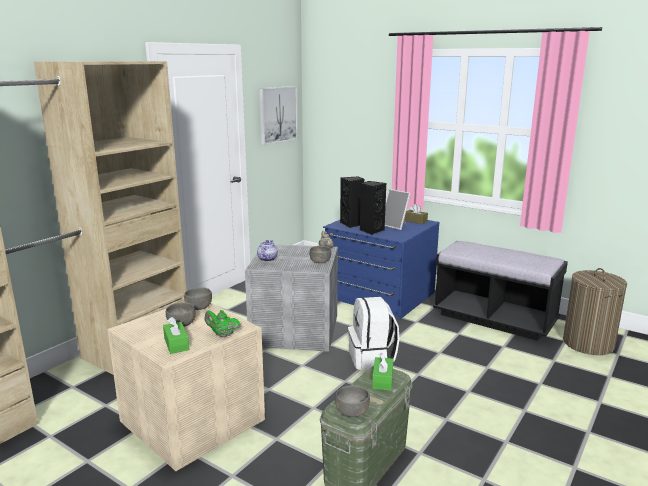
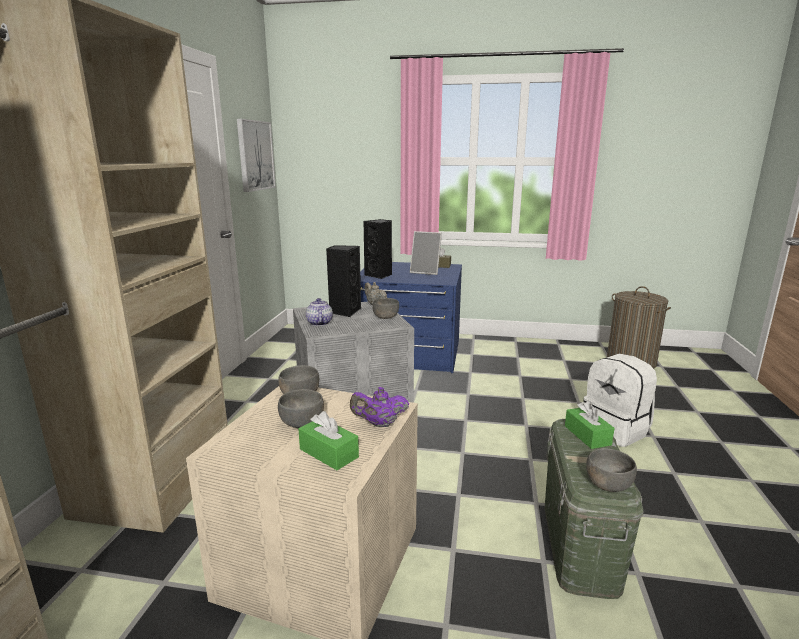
camera: 25 degrees left, 0 degrees up
green teapot [205,310,241,337] -> purple teapot [350,387,409,427]
white backpack [348,297,399,370] -> white backpack moved to [583,354,657,447]
black speaker [360,181,386,235] -> black speaker moved to [326,245,361,317]
black bench [433,241,568,341] -> none

